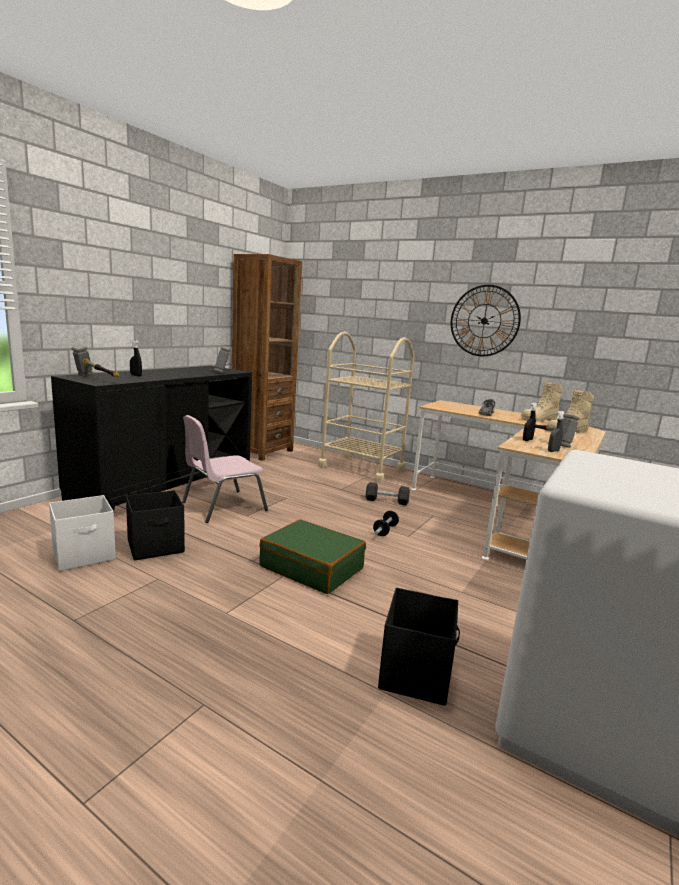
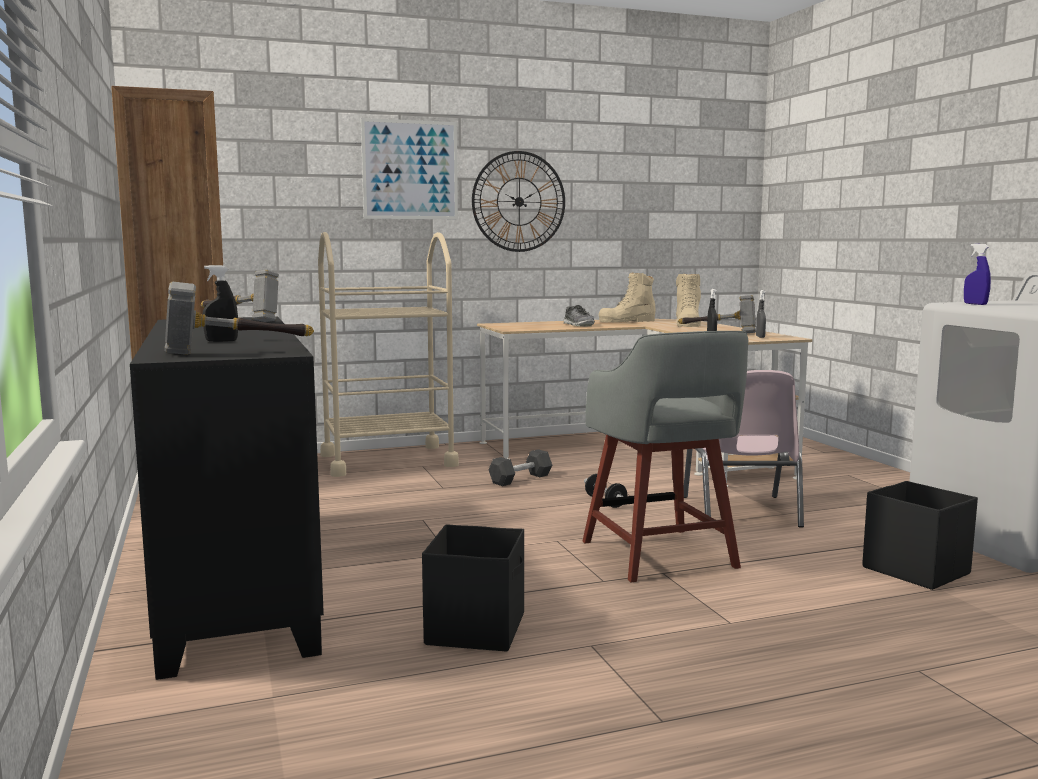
camera: 50 degrees left, 5 degrees down
white storage box [49,495,116,571] -> none
pink chair [182,415,268,523] -> pink chair moved to [684,370,804,527]
green suitcase [259,519,366,594] -> grey stool [582,331,748,582]
beige boot [521,381,563,422] -> beige boot turned 60 degrees clockwise [599,273,655,322]
none -> picture [361,118,458,219]
none -> blue spray bottle [964,244,991,305]

